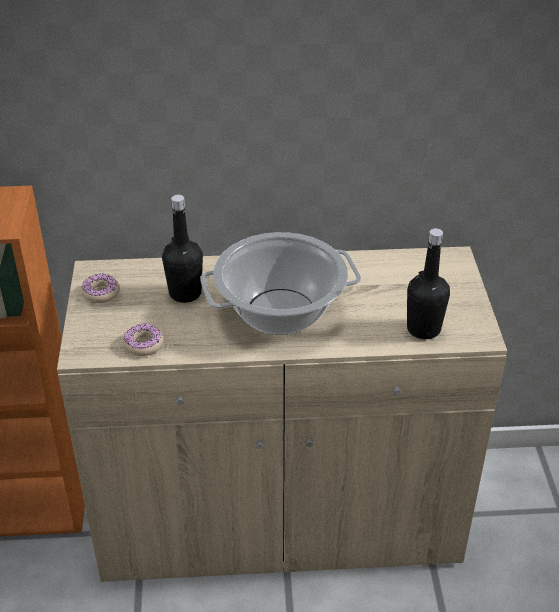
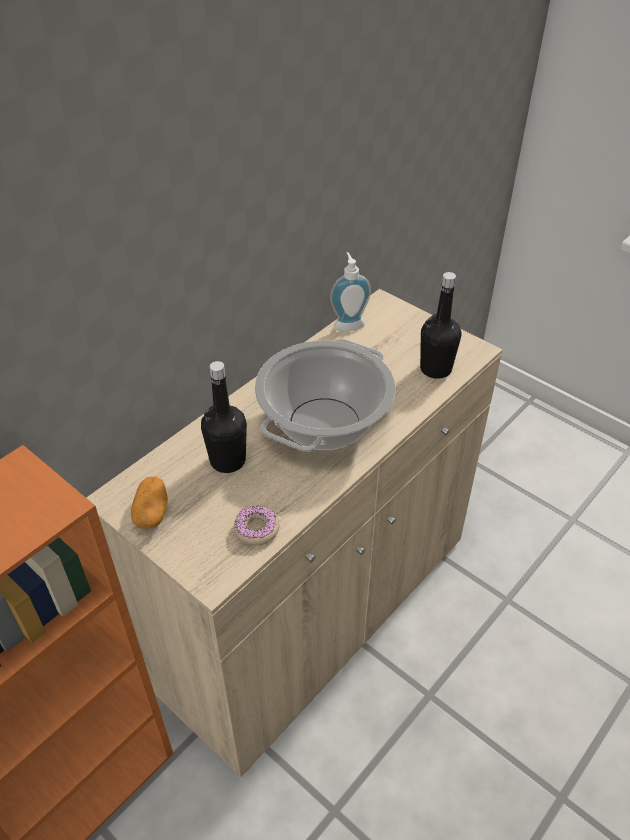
camera: 45 degrees left, 5 degrees up
donut [81,273,120,303] -> potato [131,477,168,529]
none -> soap dispenser [330,252,371,331]

